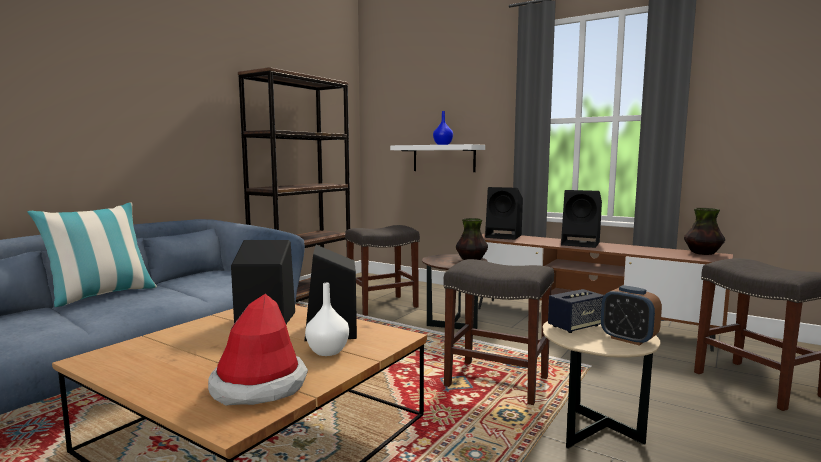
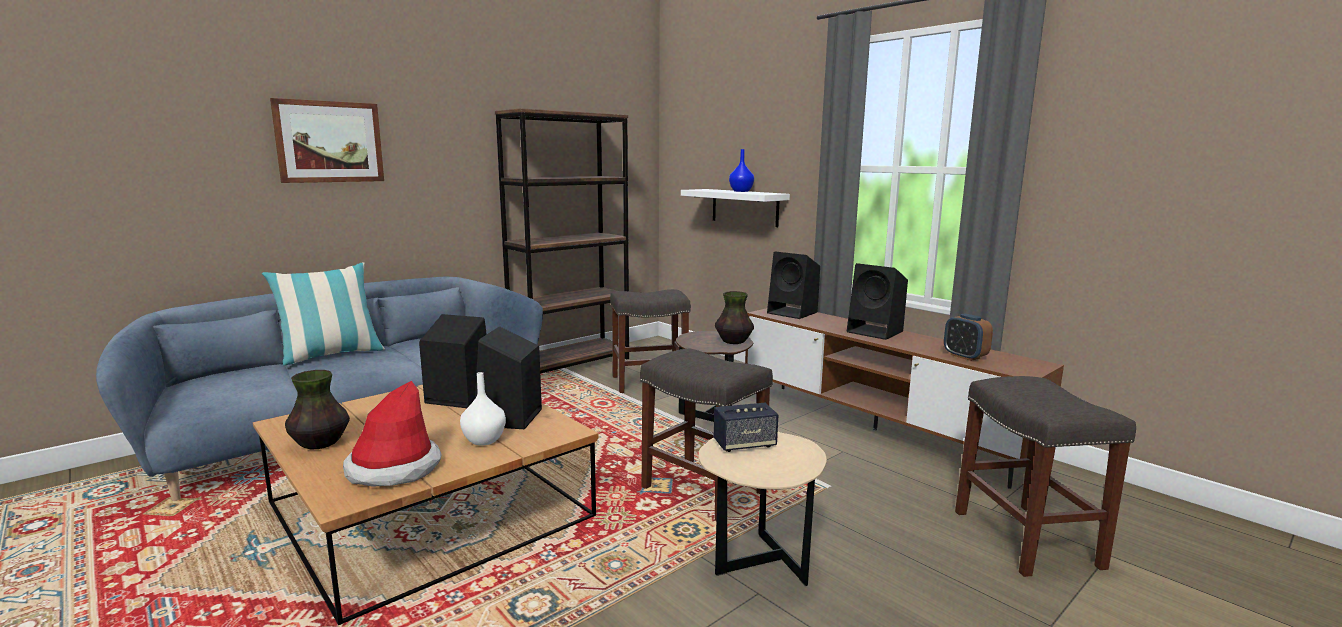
camera: 15 degrees right, 5 degrees up
alarm clock [601,285,662,346] -> alarm clock moved to [944,313,993,361]
vase [684,208,725,255] -> vase moved to [285,370,350,449]
none -> picture [270,98,384,183]

